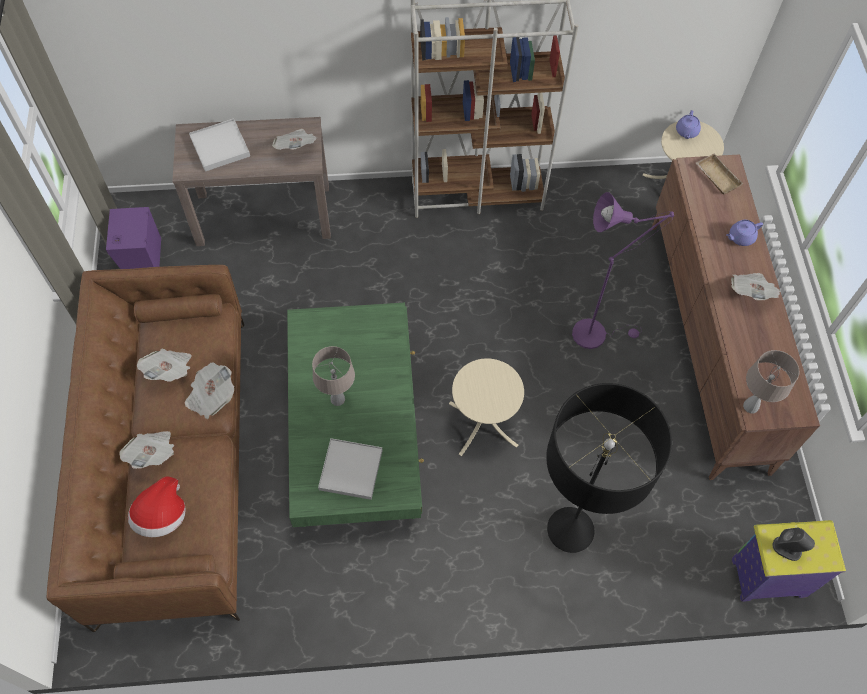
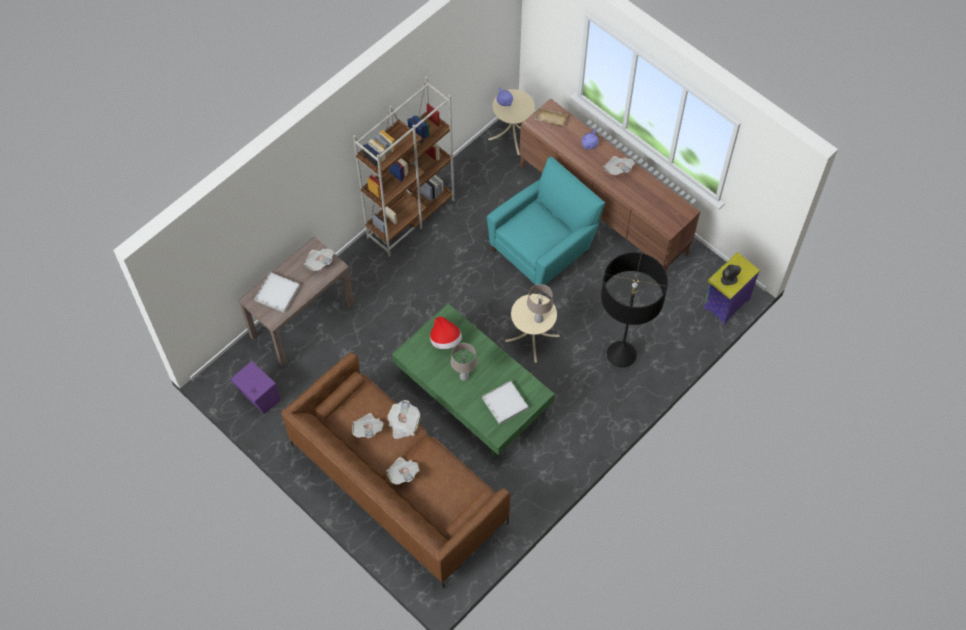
camera: 40 degrees left, 0 degrees up
hat [128,476,185,537] -> hat moved to [430,316,462,349]
purple floor lamp [572,192,674,349] -> turquoise armchair [487,156,605,285]
beige table lamp [743,350,799,414] -> beige table lamp moved to [527,284,553,323]

